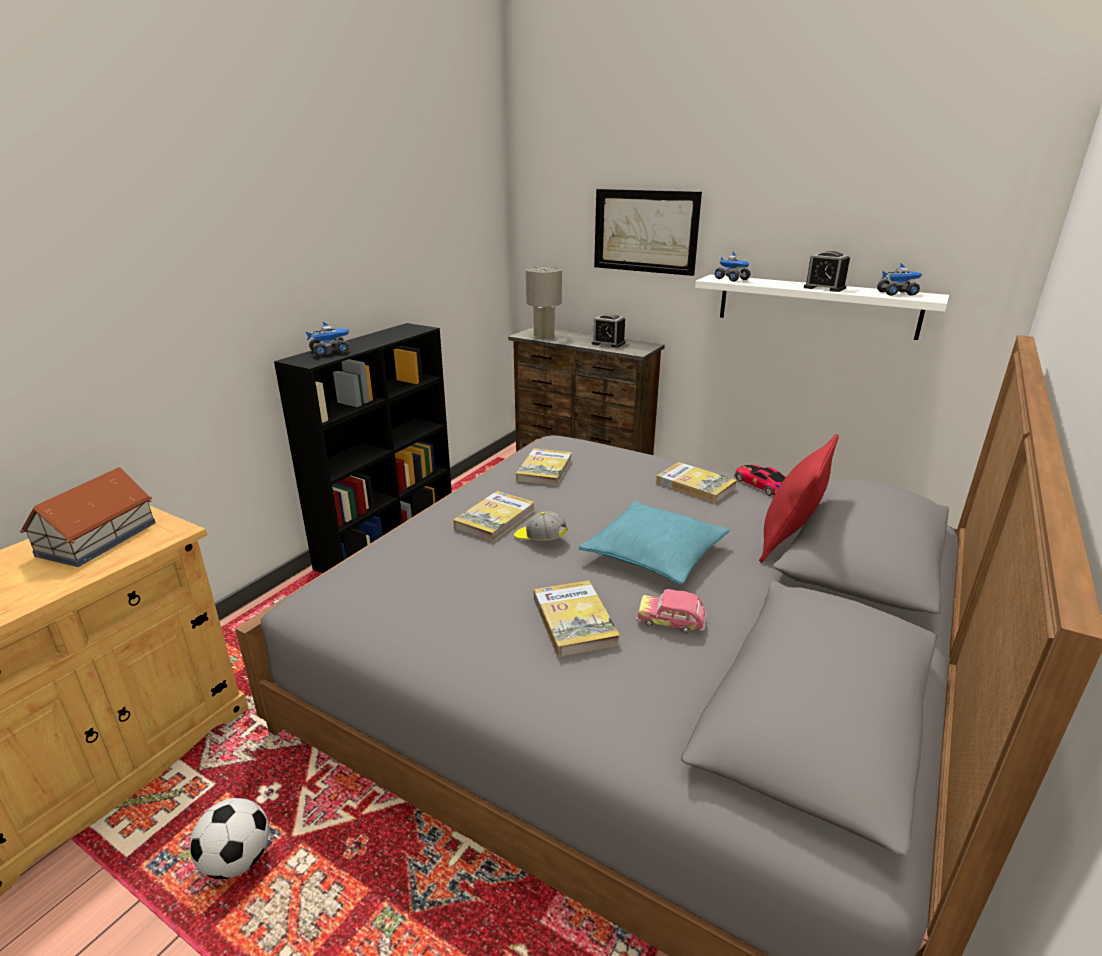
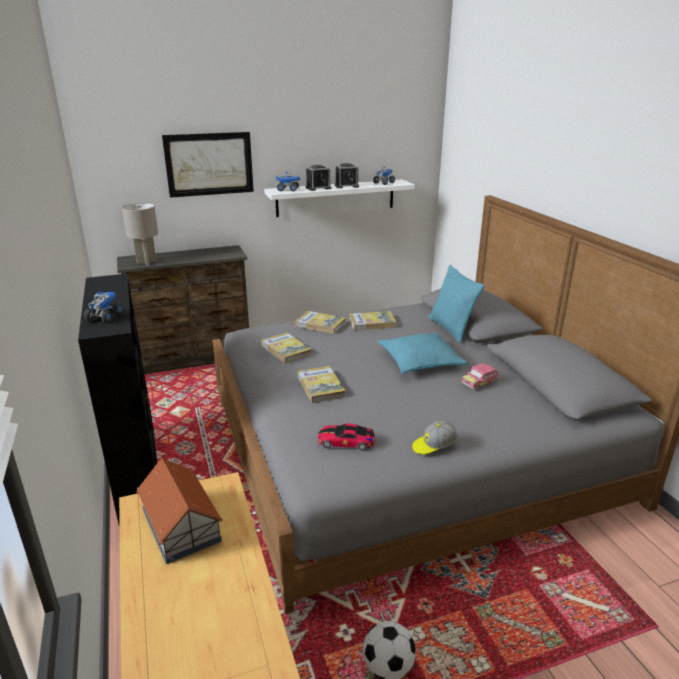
camera: 50 degrees left, 0 degrees up
cap [514,511,568,541] -> cap moved to [412,421,458,455]
book [534,580,620,657] -> book moved to [295,311,346,334]
alarm clock [592,314,625,348] -> alarm clock moved to [306,165,331,191]
toy car [734,465,786,496] -> toy car moved to [317,423,375,451]
red pillow [759,434,839,563] -> turquoise pillow [428,265,485,343]

